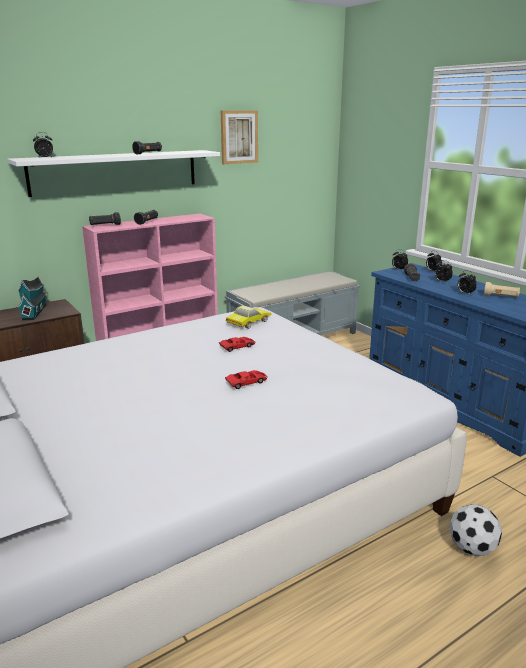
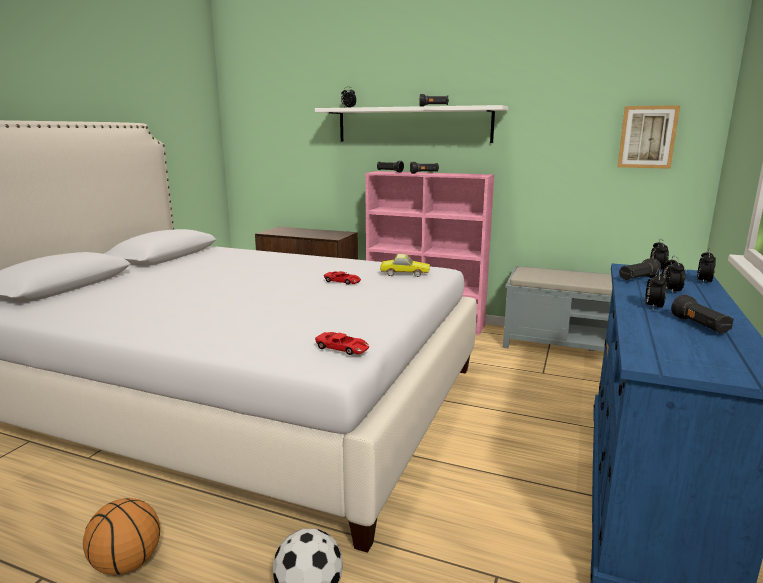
camera: 55 degrees right, 5 degrees down
toy house [17,277,47,320] -> none
picture [221,110,258,164] -> picture moved to [617,105,680,169]
red toy car [225,370,268,389] -> red toy car moved to [315,332,369,355]
beige flashlight [484,282,520,298] -> black flashlight [671,295,734,334]
none -> basketball [83,498,160,575]

